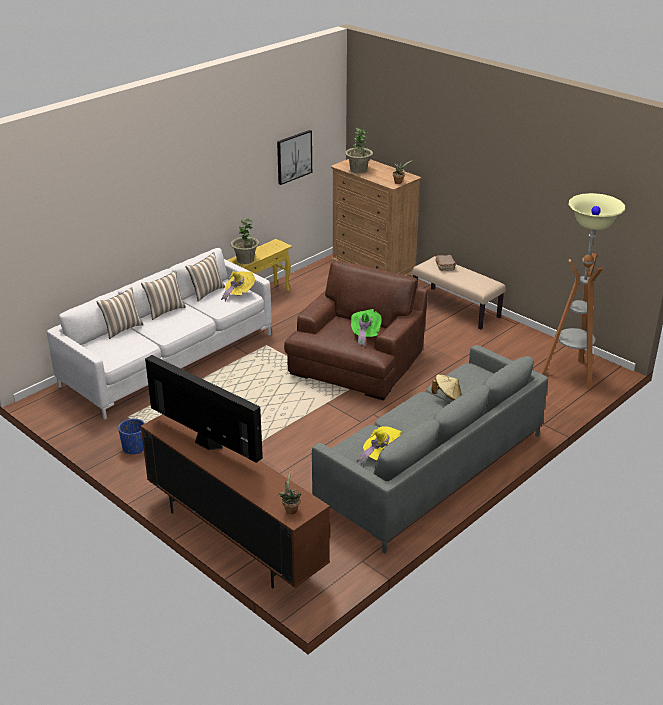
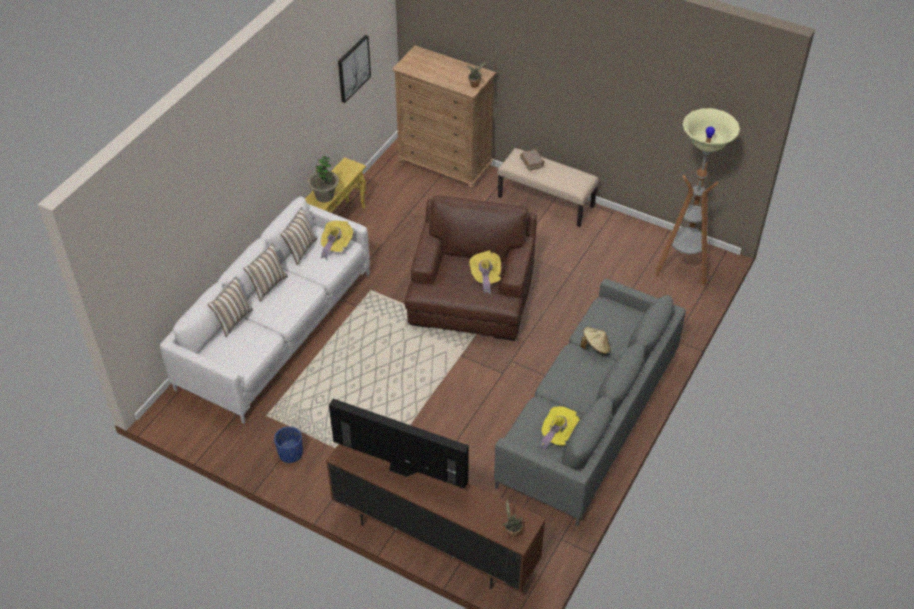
camera: 15 degrees left, 15 degrees up
potted plant [345,127,373,173] -> none
green hat [351,309,382,347] -> yellow hat [469,250,501,295]

